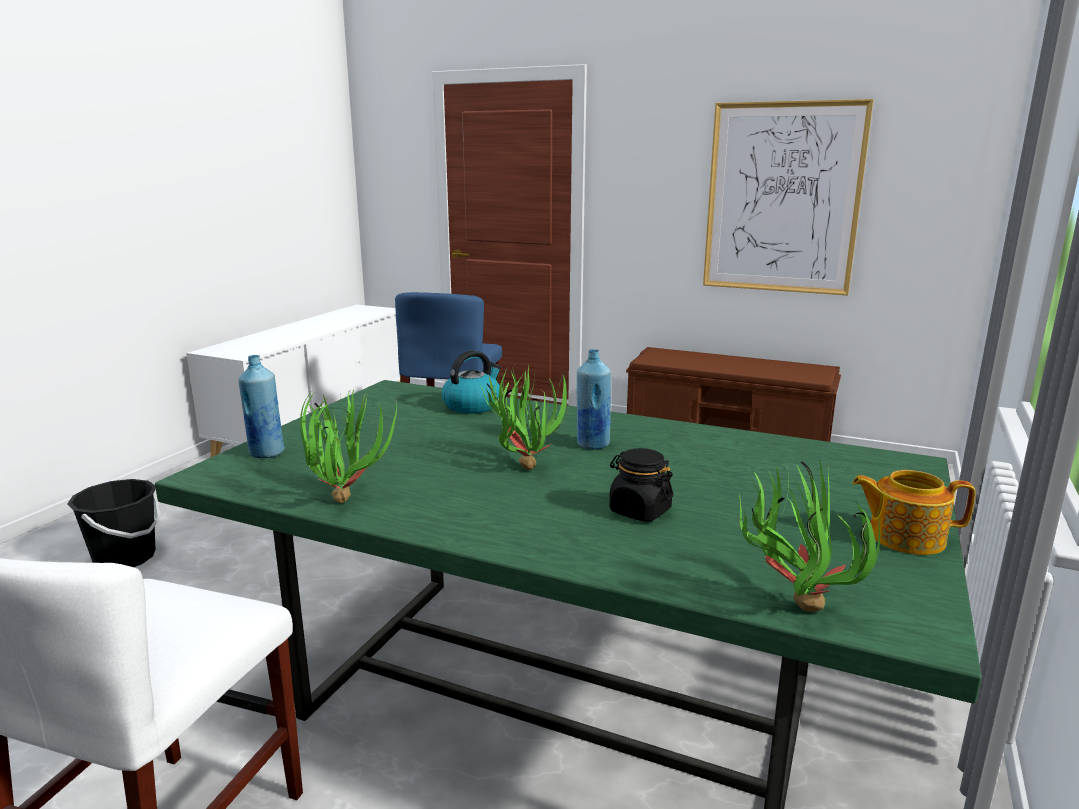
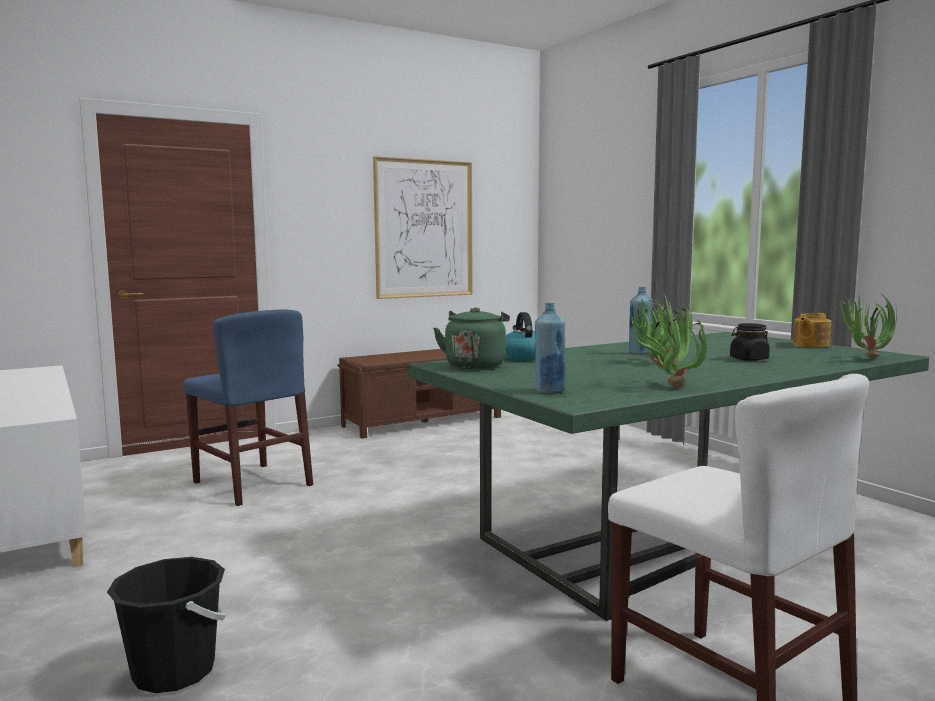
camera: 55 degrees left, 10 degrees down
none -> green kettle [433,307,510,369]

